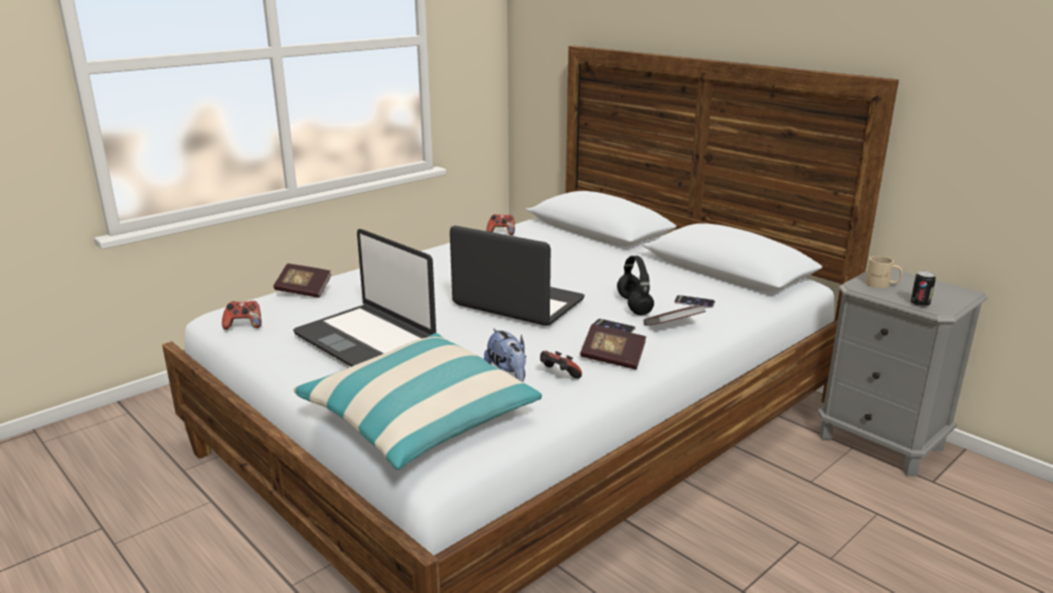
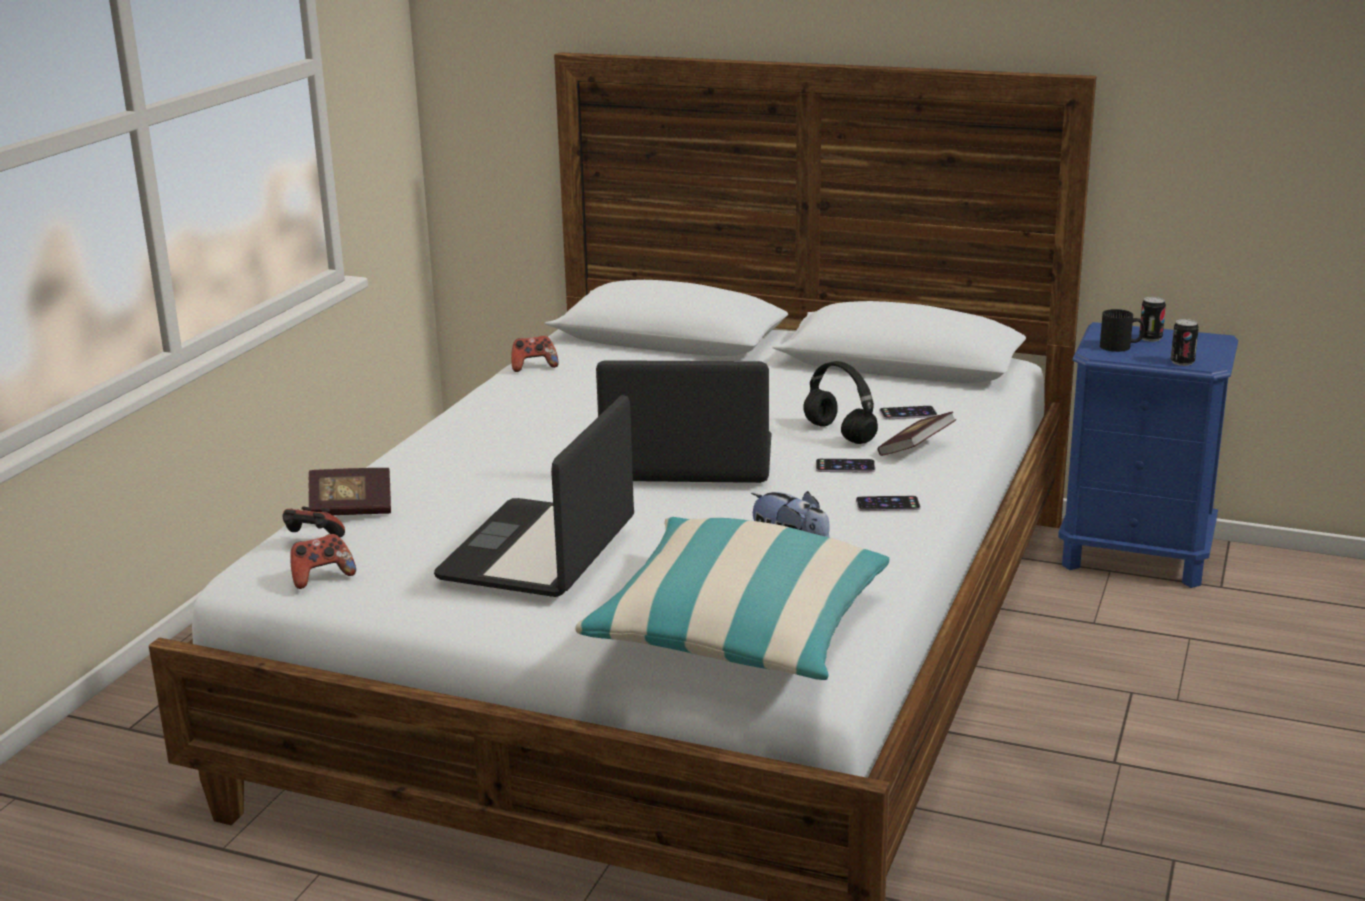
camera: 25 degrees left, 0 degrees up
laptop [293,229,436,367] -> laptop turned 90 degrees clockwise [434,395,634,597]
game controller [540,351,582,379] -> game controller moved to [282,507,345,537]
book [580,325,646,369] -> phone [856,496,921,511]
grey nightstand [817,269,987,476] -> blue nightstand [1058,322,1238,588]
beige mug [865,256,903,288] -> black mug [1100,309,1145,352]
none -> can [1139,297,1166,342]

